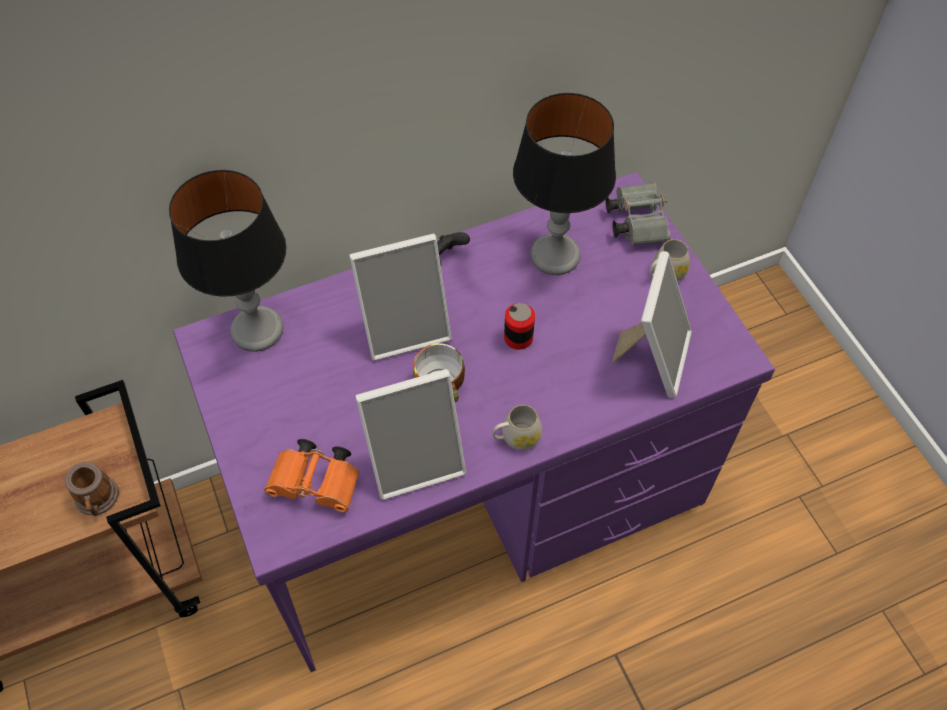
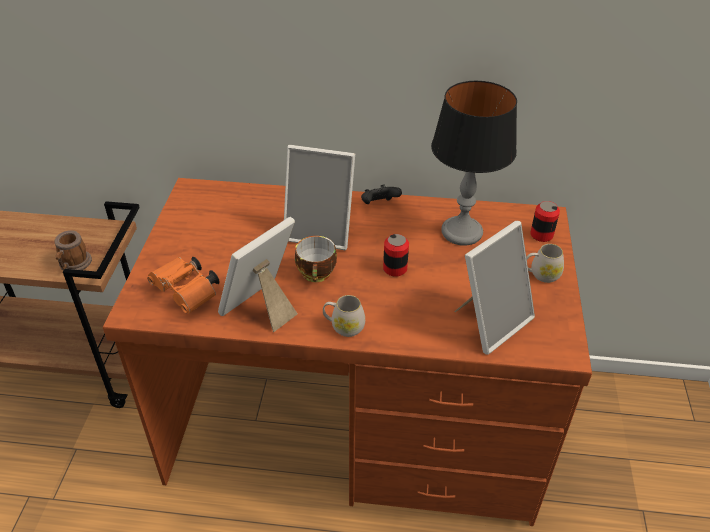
camera: 30 degrees right, 15 degrees down
table lamp [169,170,287,352] -> none
purple desk [173,172,775,672] -> brown desk [103,178,592,526]
picture frame [355,369,466,500] -> picture frame turned 120 degrees clockwise [218,217,297,332]
grey binoculars [606,183,670,245] -> can [530,201,560,242]

